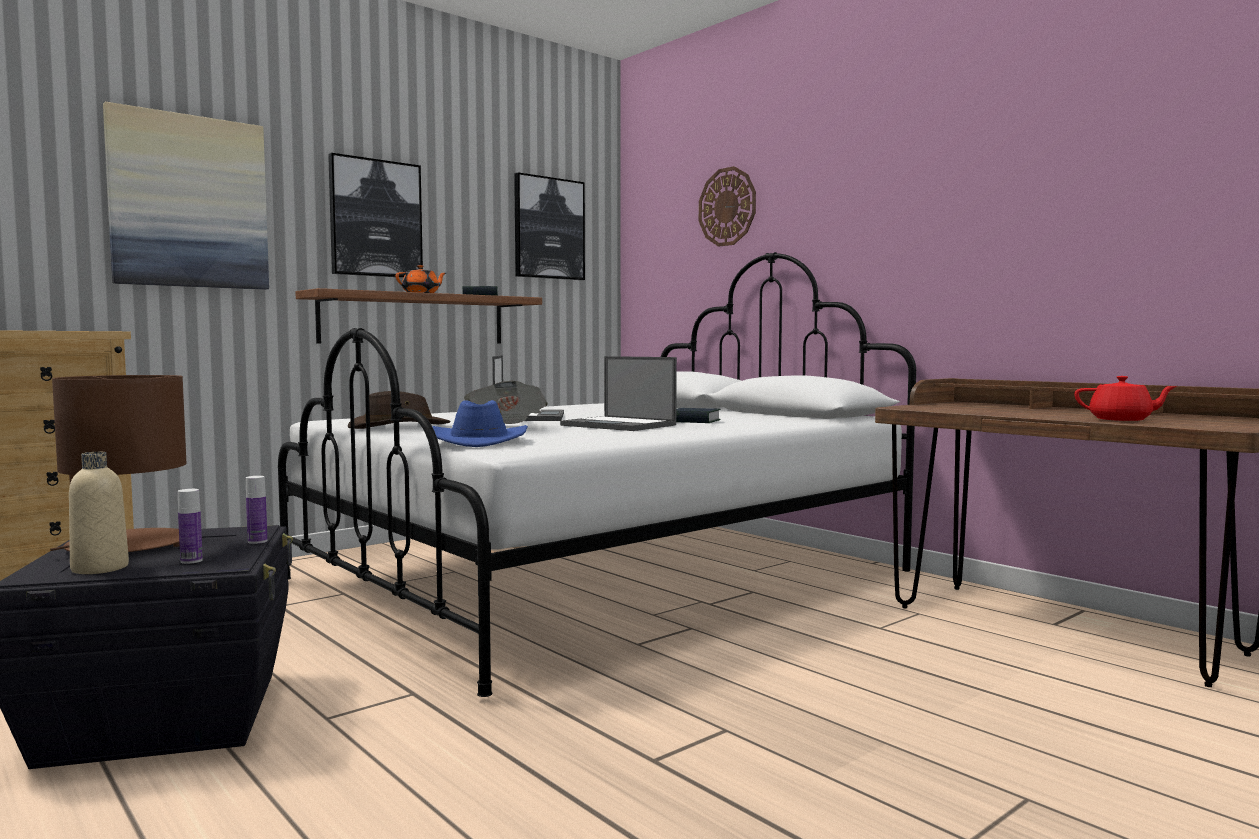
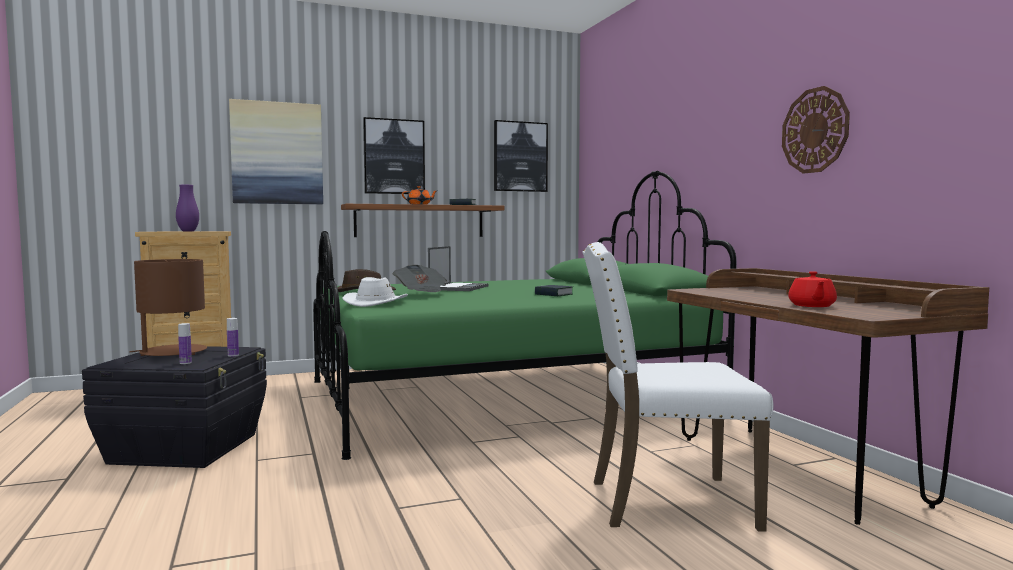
camera: 20 degrees right, 0 degrees up
beige bottle [69,452,129,574] -> none
white bed [278,252,916,697] -> green bed [313,171,737,460]
blue hat [432,400,528,447] -> white hat [342,277,408,307]
laptop [560,356,677,431] -> none
wall clock [699,166,756,247] -> wall clock moved to [782,86,850,174]
red teapot [1074,376,1177,421] -> red teapot turned 60 degrees clockwise [788,271,837,307]
none -> purple vase [176,184,199,232]
none -> white chair [583,242,774,532]

